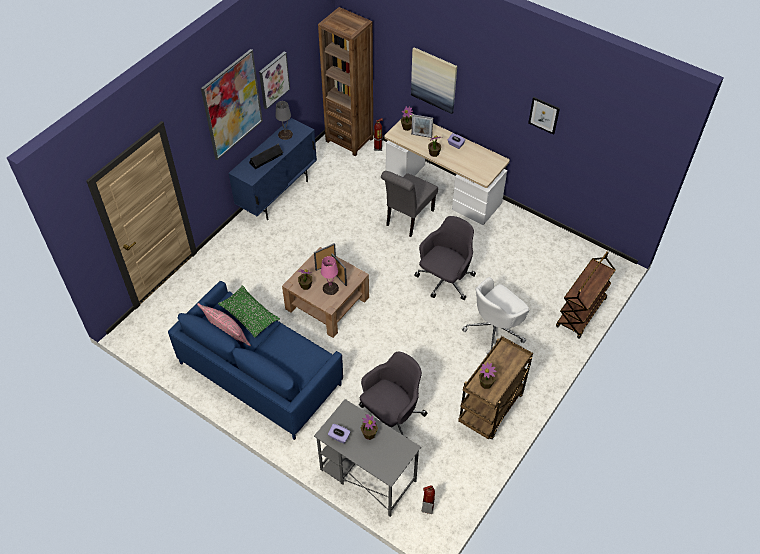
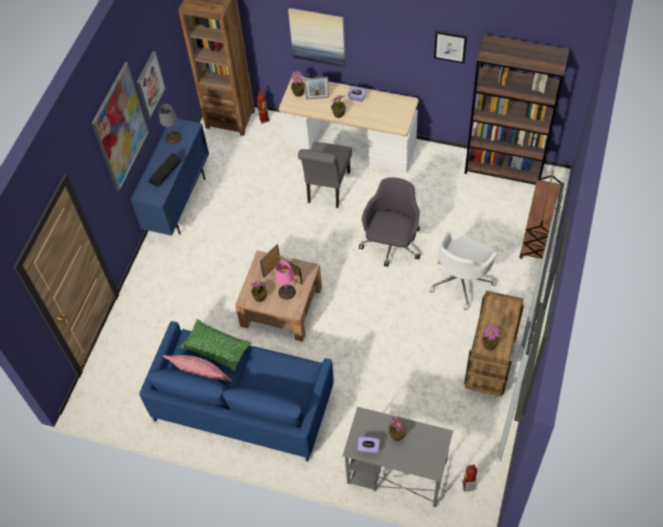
camera: 15 degrees left, 5 degrees up
grey office chair [359,351,427,436] -> none
none -> brown bookcase [465,34,570,185]

